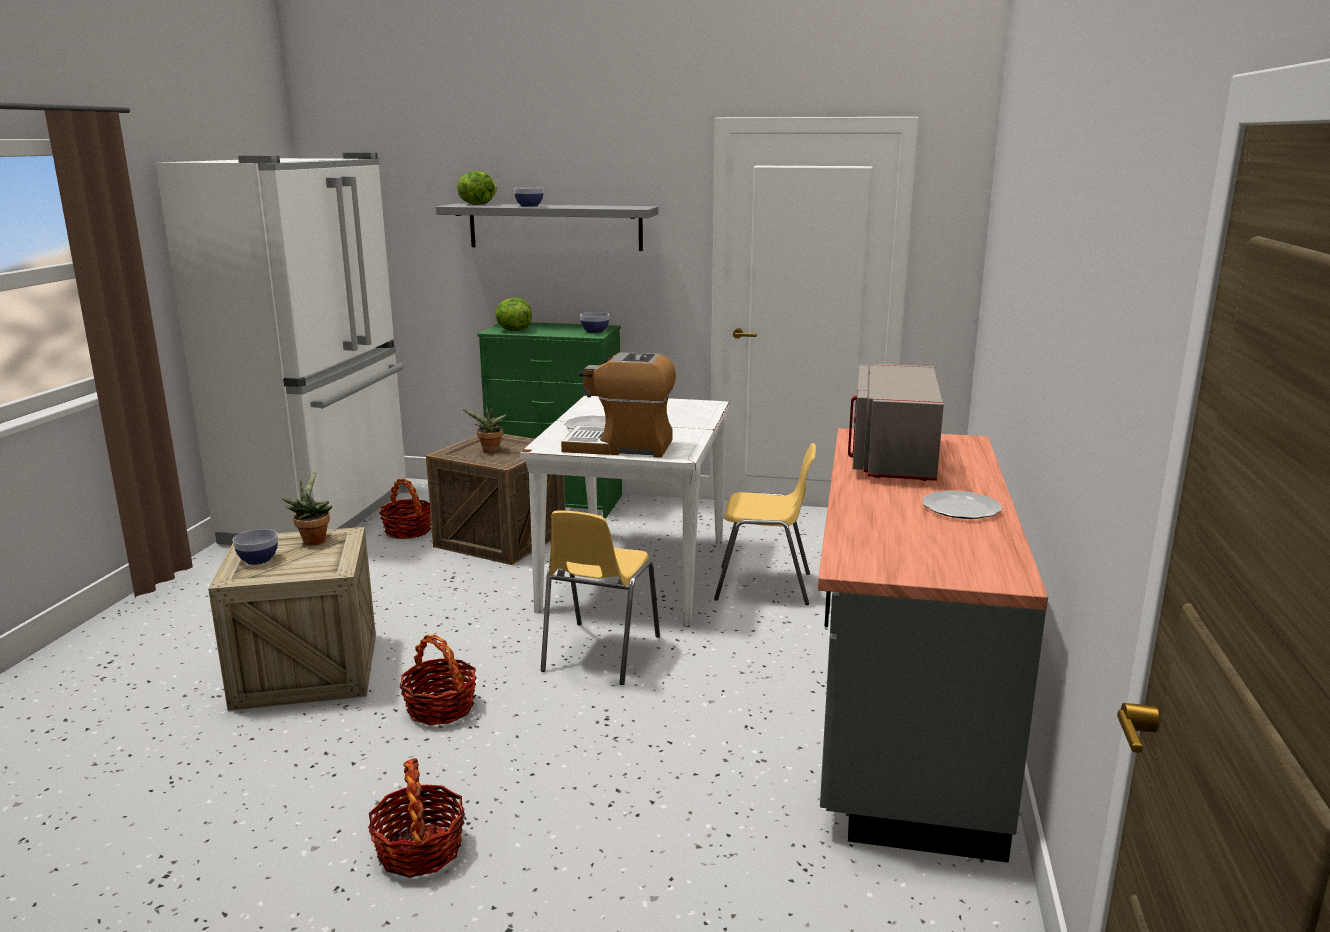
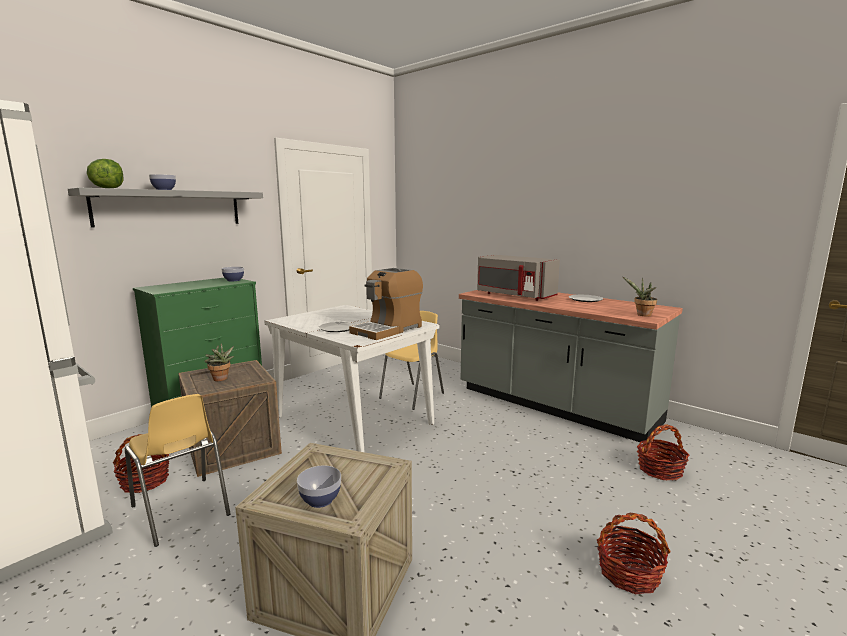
camera: 60 degrees left, 5 degrees down
potted plant [282,470,332,545] -> potted plant moved to [622,276,657,317]
basket [400,635,477,725] -> basket moved to [637,425,689,480]
lettuce [495,298,532,331] -> none
yellow chair [541,511,660,685] -> yellow chair moved to [125,394,230,547]

